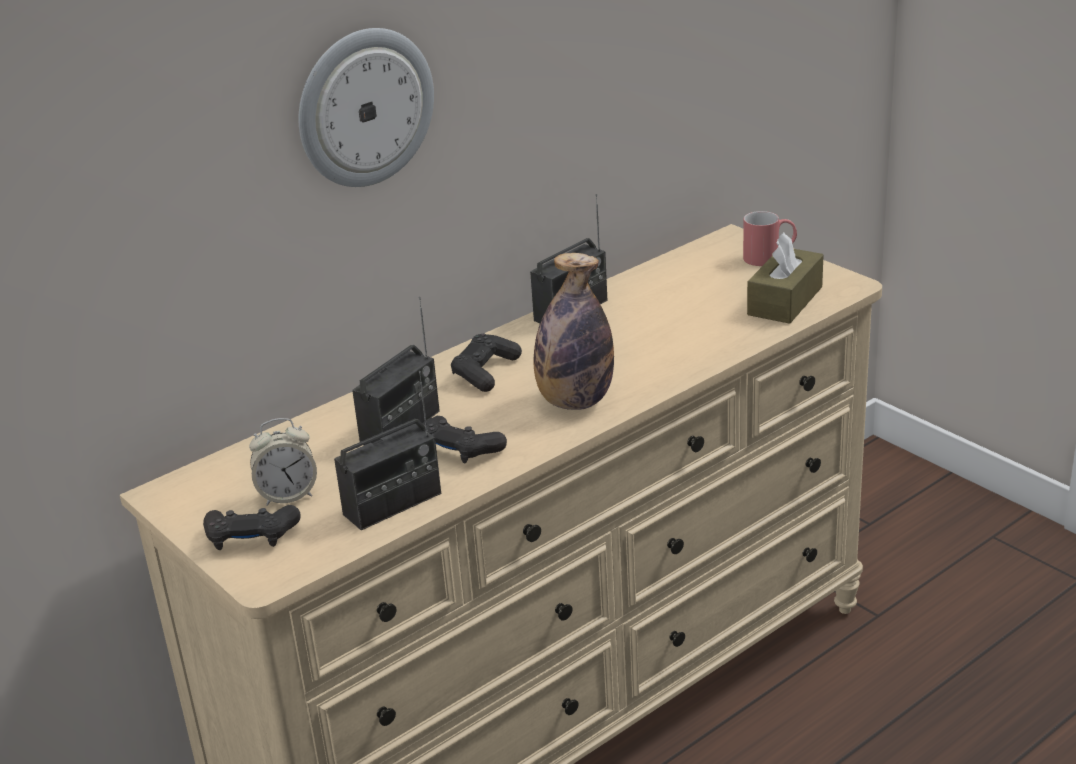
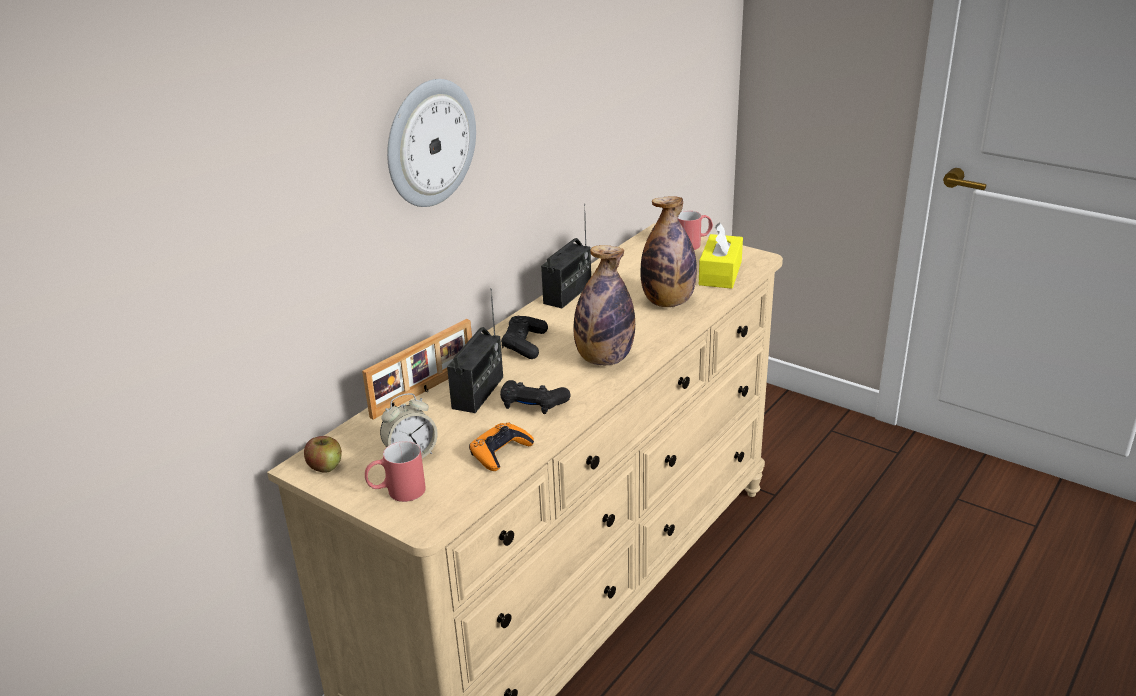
camera: 15 degrees left, 0 degrees up
black game controller [203,505,301,550] -> red mug [365,441,426,502]
radio [334,371,441,530] -> orange game controller [469,423,534,471]
brown tissue box [747,232,823,324] -> yellow tissue box [699,223,743,289]
none -> apple [304,436,342,473]
none -> picture frame [362,319,472,420]
none -> bottle [640,196,697,307]

